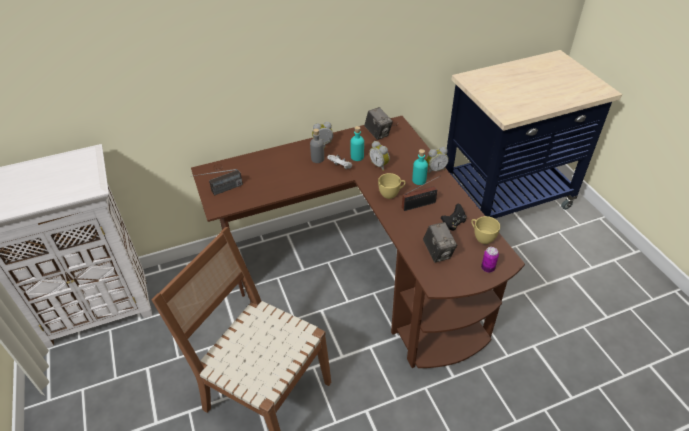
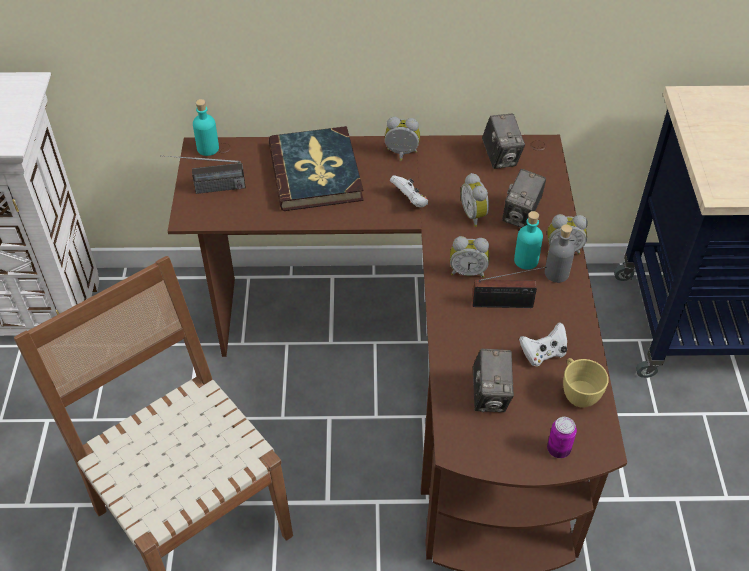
camera: 20 degrees right, 5 degrees up
grey bottle [310,128,324,163] -> grey bottle moved to [545,224,575,283]
turquoise bottle [351,126,364,161] -> turquoise bottle moved to [193,99,219,156]
yellow cup [378,173,406,199] -> alarm clock [450,236,489,278]
black game controller [441,203,467,231] -> white game controller [519,322,567,366]
none -> book [269,126,364,211]
none -> camera [502,169,546,228]

